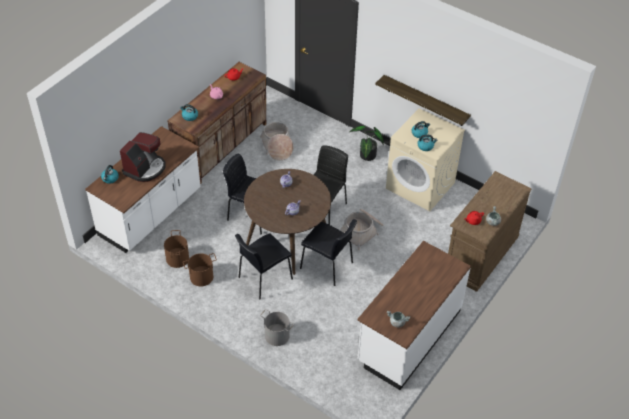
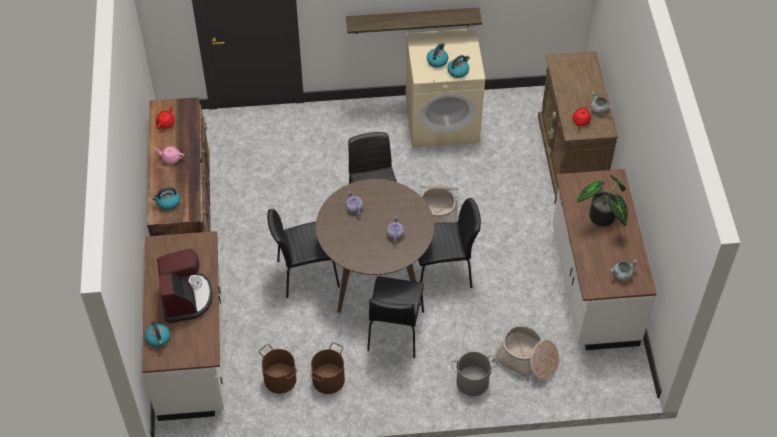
camera: 40 degrees left, 5 degrees up
basket [260,122,293,160] -> basket moved to [492,325,559,382]
potted plant [349,126,384,161] -> potted plant moved to [577,175,628,226]

